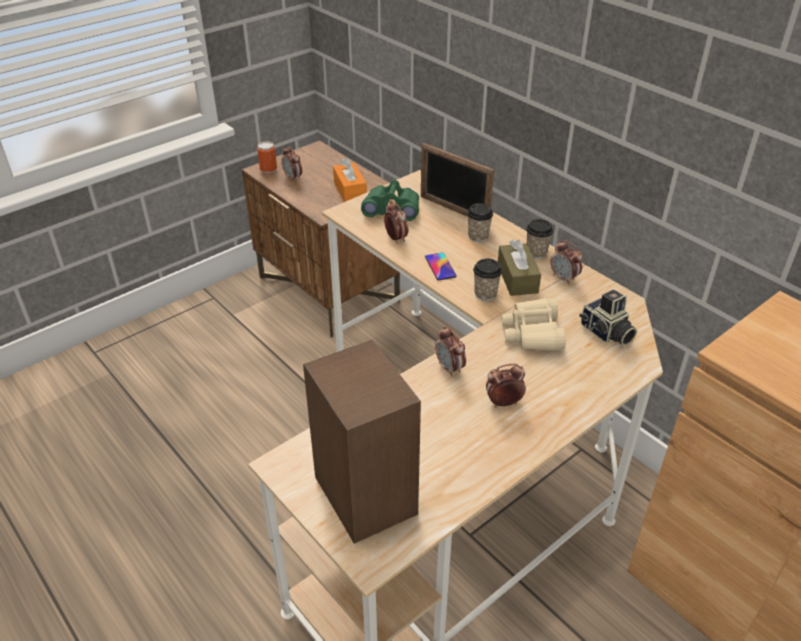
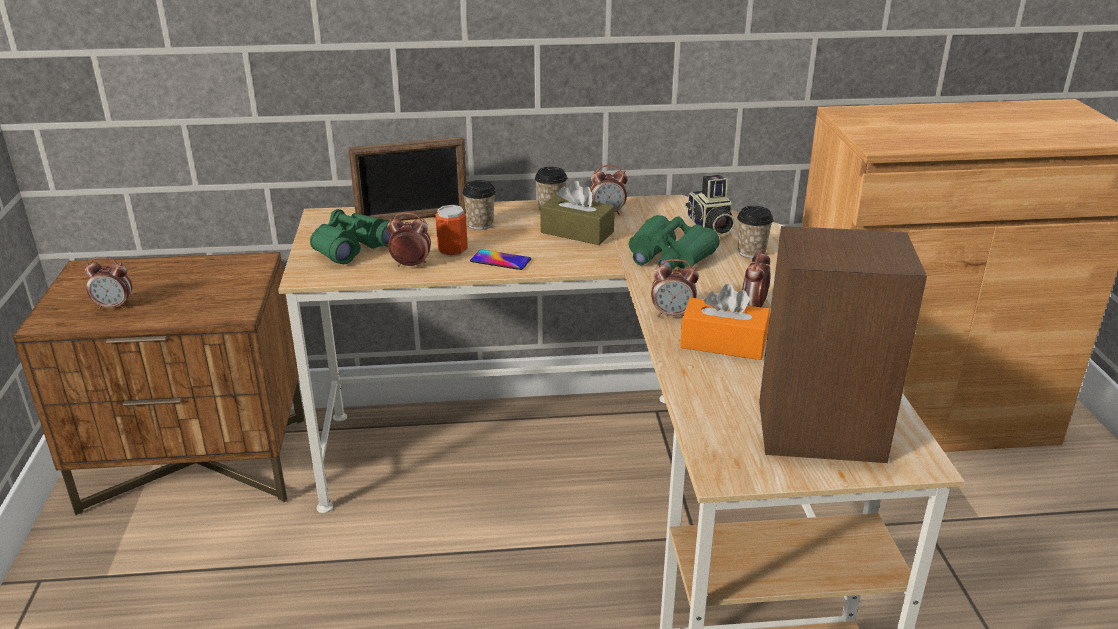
camera: 55 degrees left, 10 degrees down
can [257,141,277,173] -> can moved to [435,205,468,257]
orange tissue box [333,158,367,202] -> orange tissue box moved to [680,284,770,360]
cup [473,259,502,301] -> cup moved to [737,206,773,258]
beige binoculars [502,298,566,351] -> green binoculars [629,215,720,270]
camera [579,289,637,346] -> camera turned 75 degrees clockwise [686,175,735,236]

